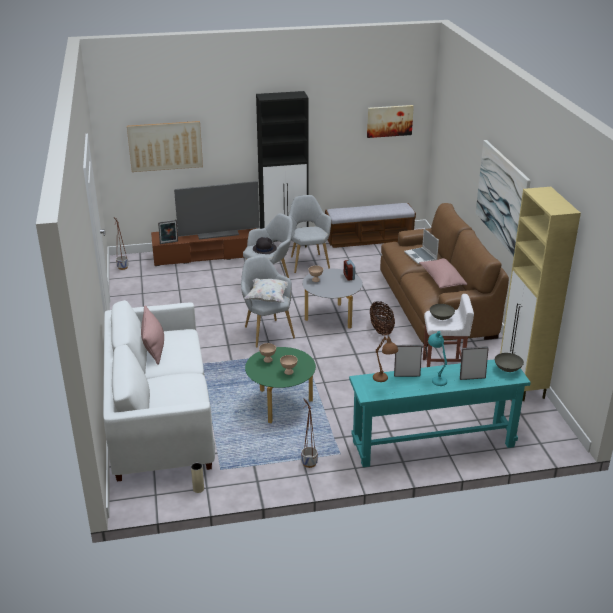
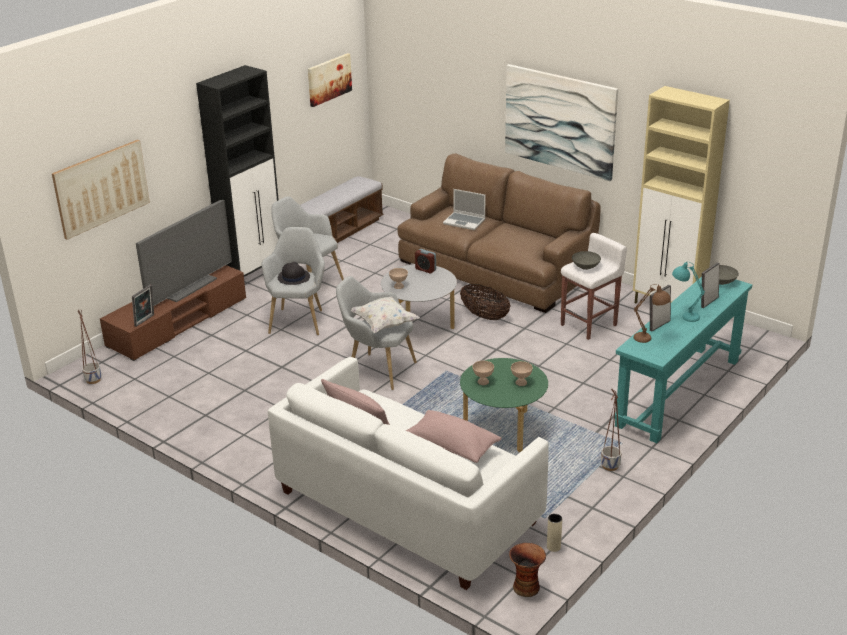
camera: 40 degrees left, 0 degrees up
pink pillow [419,258,467,289] -> pink pillow moved to [406,410,502,463]
none -> vase [509,543,546,597]

